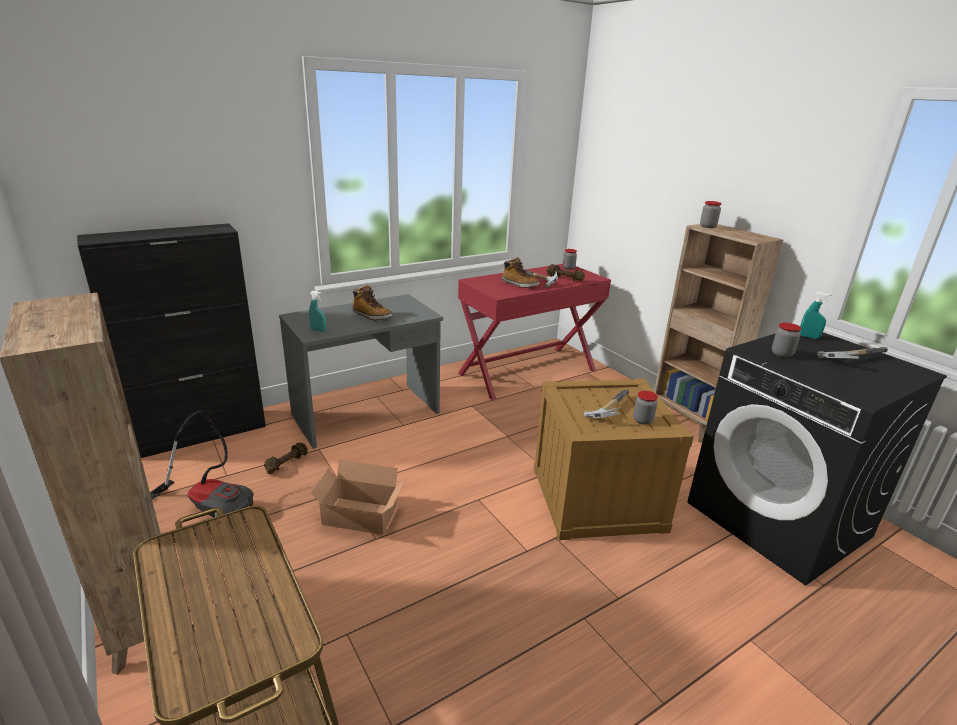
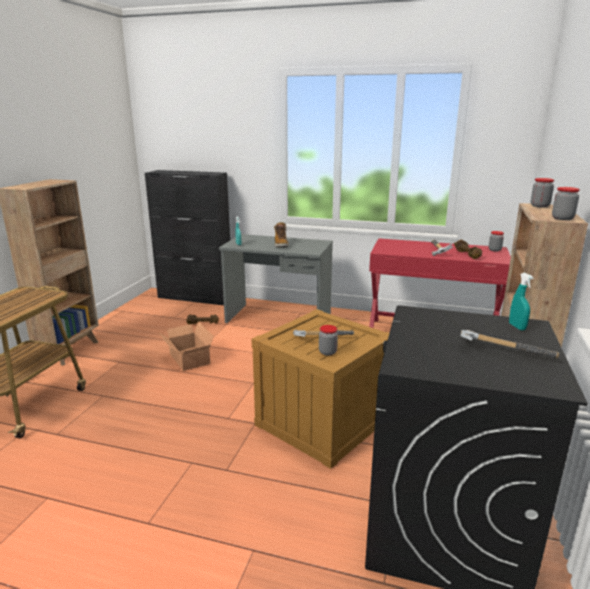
camera: 50 degrees right, 5 degrees down
vacuum cleaner [150,410,254,517] -> none
boot [502,257,540,288] -> none
jar [772,323,802,358] -> jar moved to [552,187,580,220]

